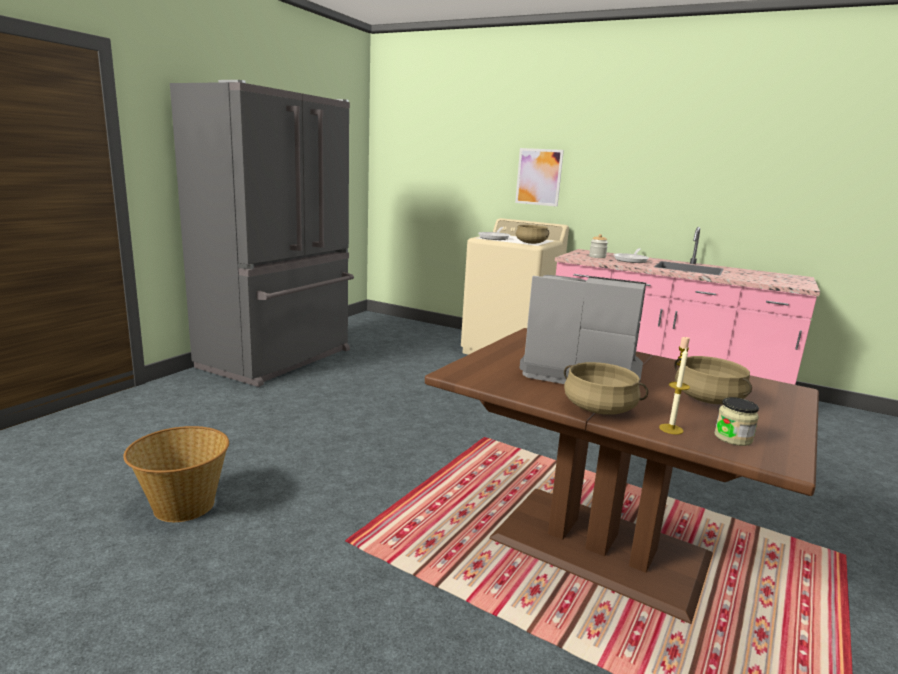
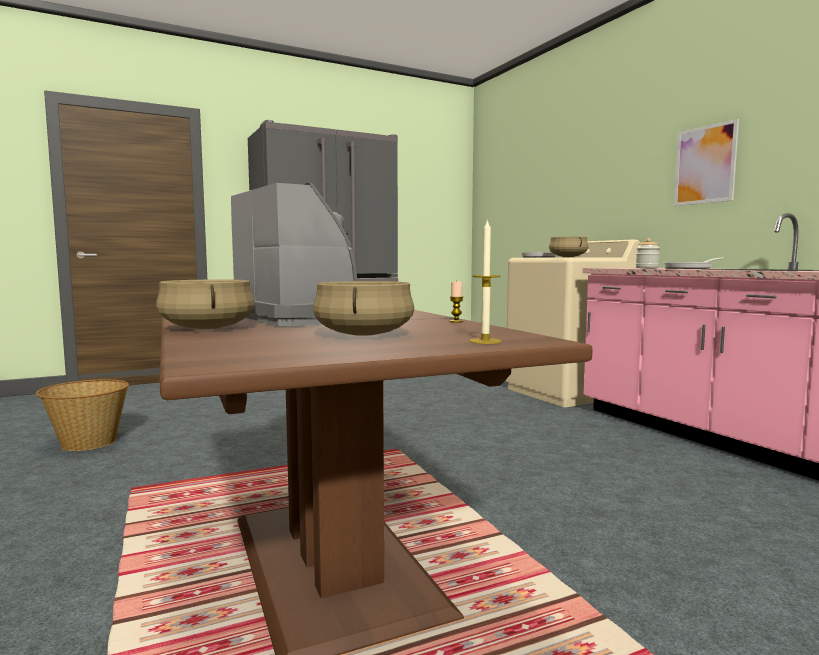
camera: 35 degrees right, 10 degrees down
picture [515,148,564,207] -> picture moved to [674,119,739,206]
candle [659,348,690,435] -> candle moved to [469,219,502,344]
jar [714,397,759,446] -> none

